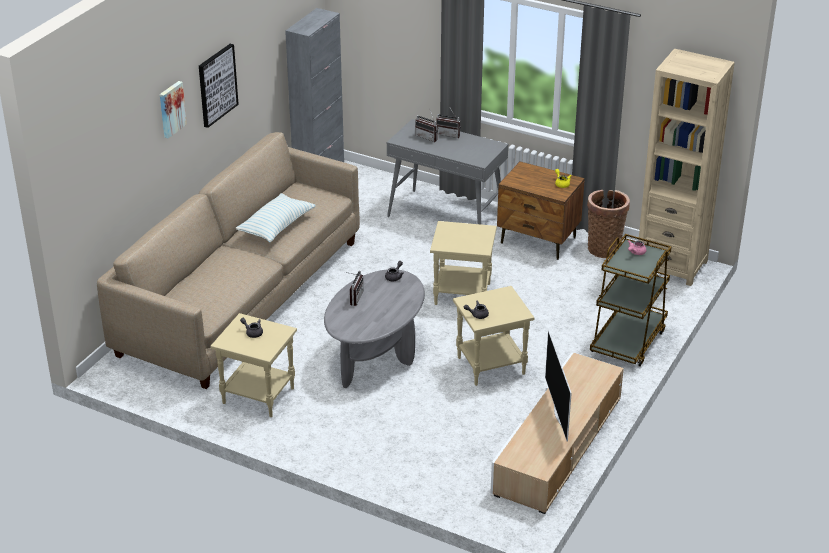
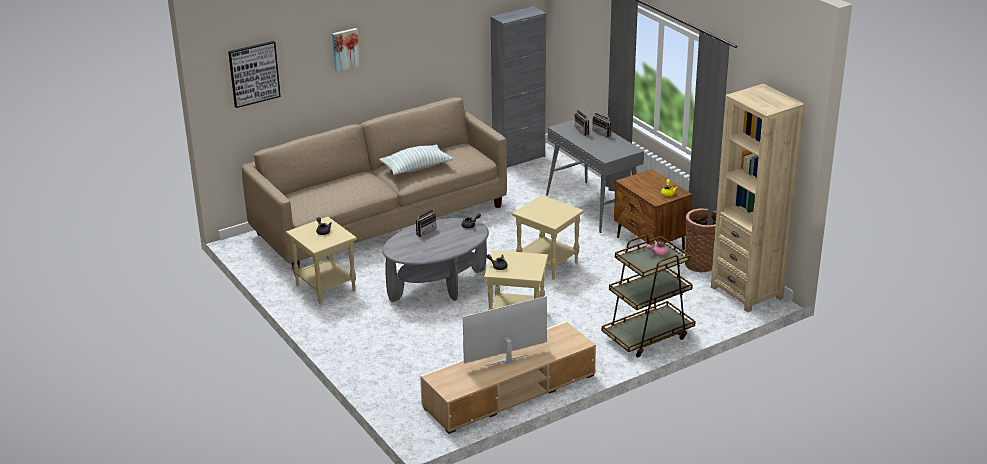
camera: 30 degrees right, 5 degrees down
picture [199,44,239,128] -> picture moved to [228,41,281,108]
television [545,330,572,442] -> television turned 45 degrees clockwise [463,296,547,366]

